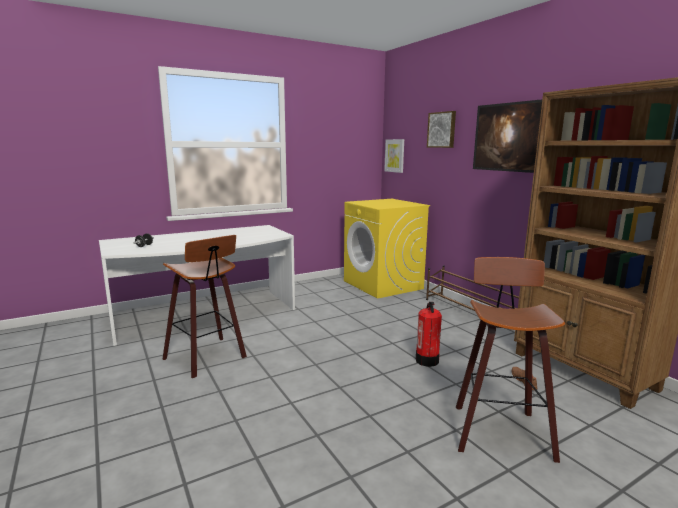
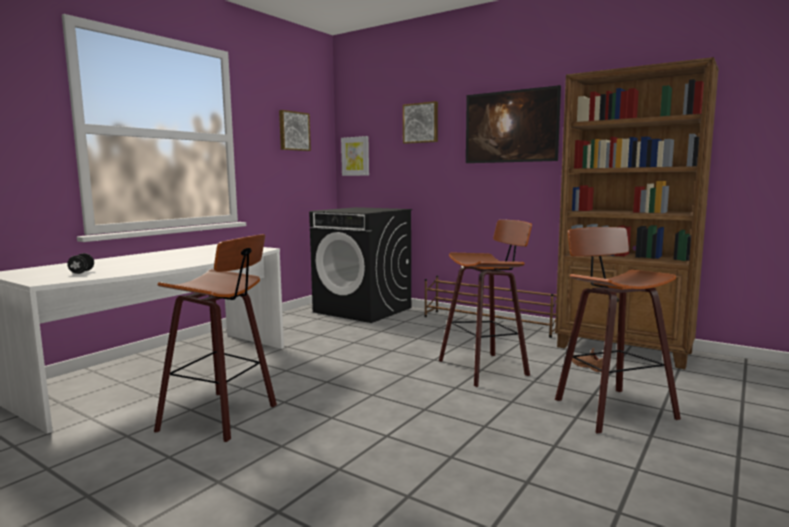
camera: 25 degrees left, 5 degrees down
yellow washing machine [344,199,430,299] -> black washing machine [309,207,412,323]
fire extinguisher [416,302,442,367] -> stool [439,220,532,387]
none -> picture [279,110,311,151]

